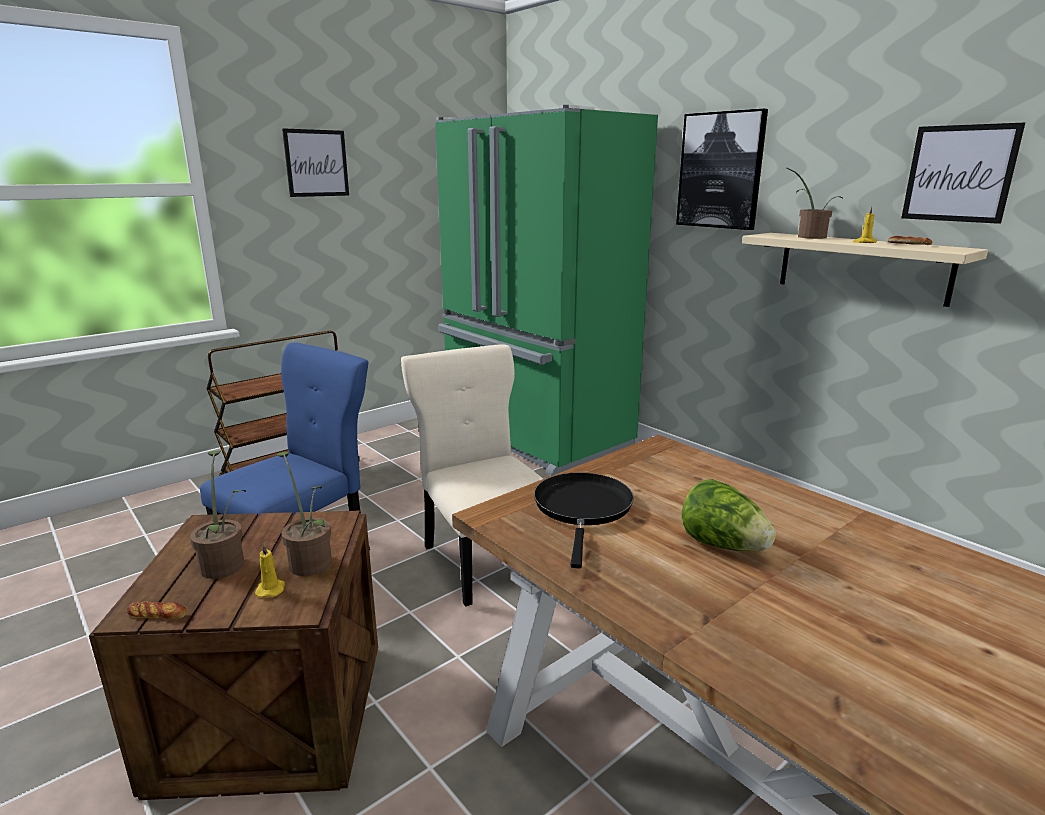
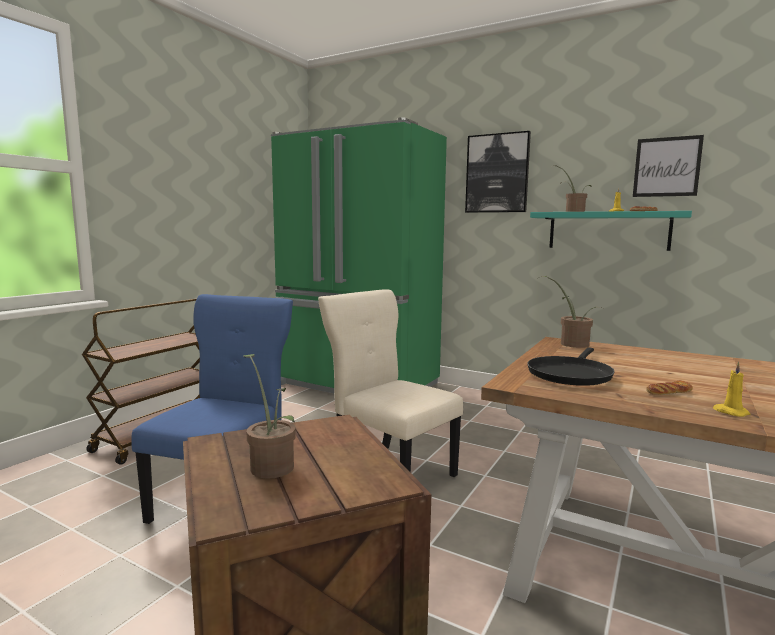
camera: 20 degrees left, 10 degrees down
bread [127,601,187,619] -> bread moved to [646,381,693,395]
yellow candle [255,543,285,598] -> yellow candle moved to [713,362,750,417]
potted plant [276,451,332,576] -> potted plant moved to [537,276,596,348]
picture [282,128,349,197] -> none
black frying pan [534,472,634,568] -> black frying pan turned 135 degrees counterclockwise [527,347,615,386]
lettuce [682,479,776,551] -> none
beige shelf [742,233,988,307] -> turquoise shelf [530,211,692,251]

